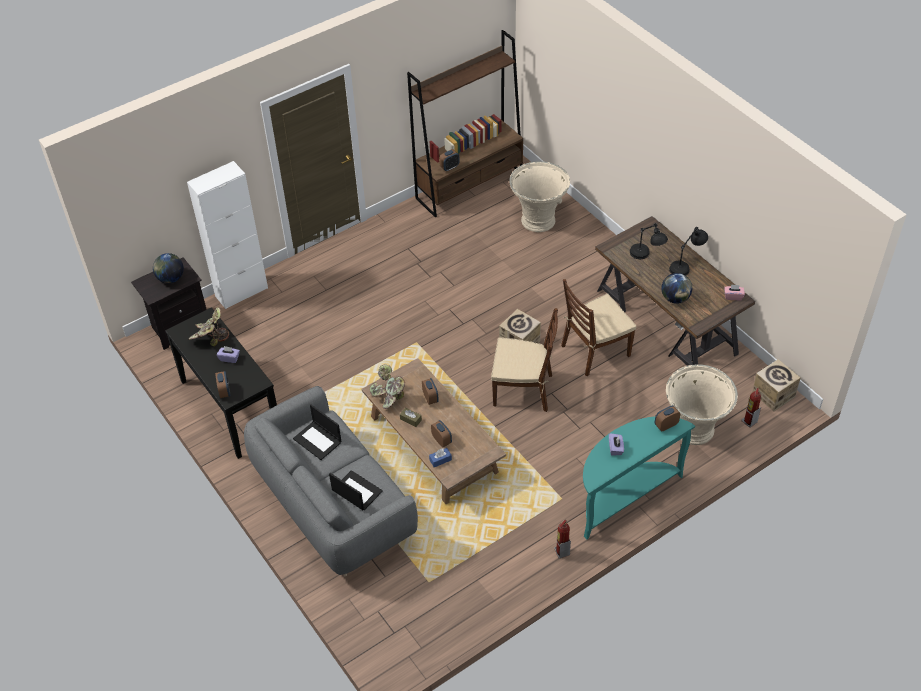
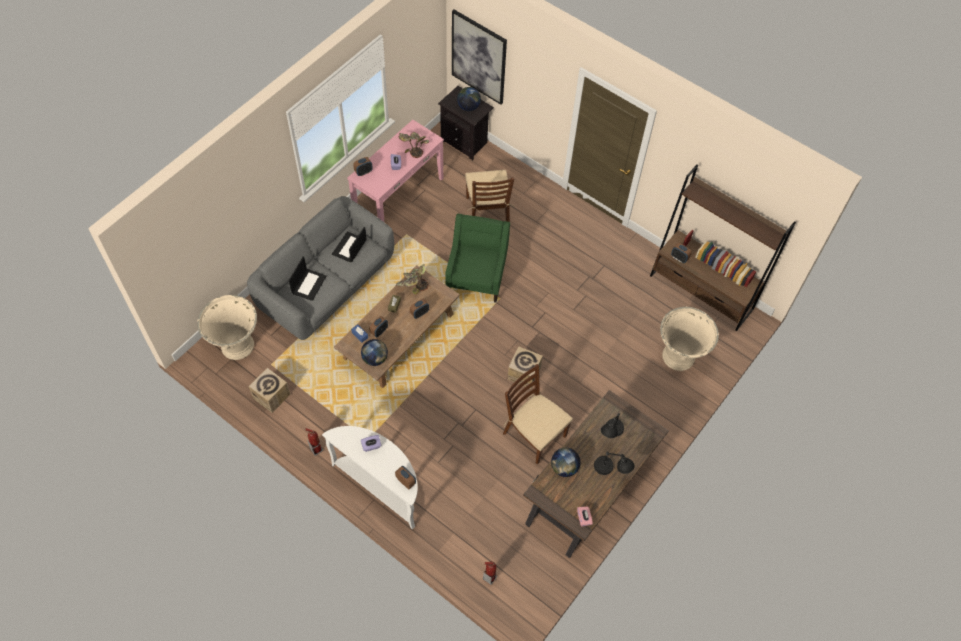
camera: 70 degrees right, 10 degrees up
black console table [165,308,277,459] -> pink console table [347,120,444,222]
white cabinet [187,161,268,309] -> none
brown chair [491,308,558,412] -> brown chair moved to [465,170,514,222]
turquoise console table [583,416,695,539] -> white console table [322,426,418,529]
beige planter [666,364,738,445] -> beige planter moved to [197,295,257,360]
cardboard box [753,359,801,411] -> cardboard box moved to [249,368,291,413]
none -> globe [361,339,388,366]
none -> green armchair [445,214,510,302]
none -> picture [452,10,507,105]

